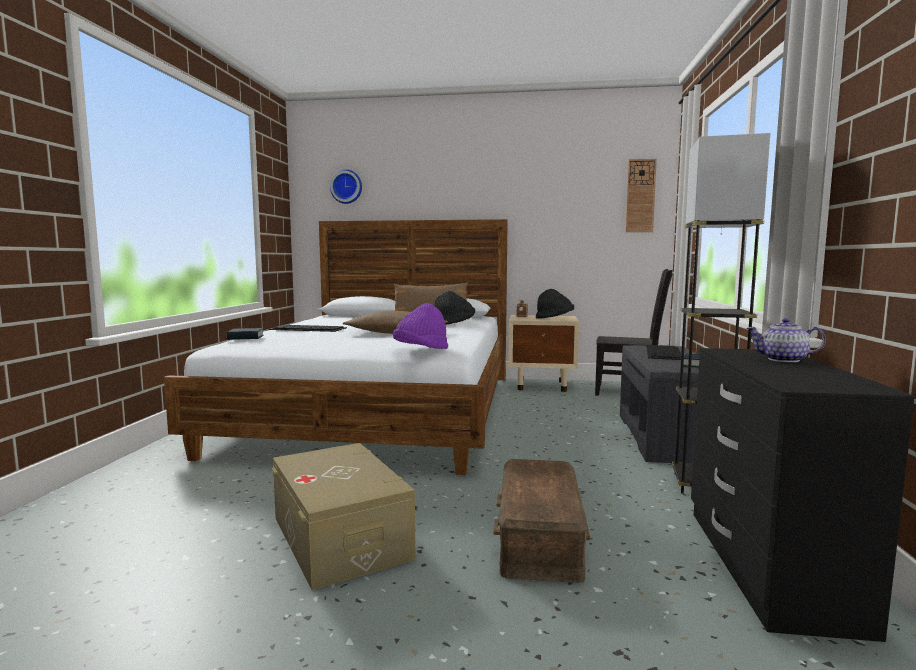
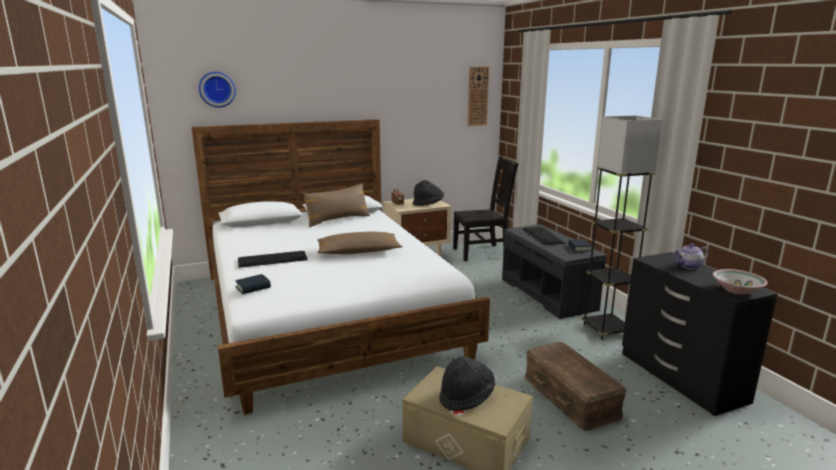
camera: 30 degrees left, 10 degrees up
purple hat [393,303,448,349] -> none
black hat [435,291,475,325] -> black hat moved to [439,356,495,411]
none -> bowl [713,269,767,294]

